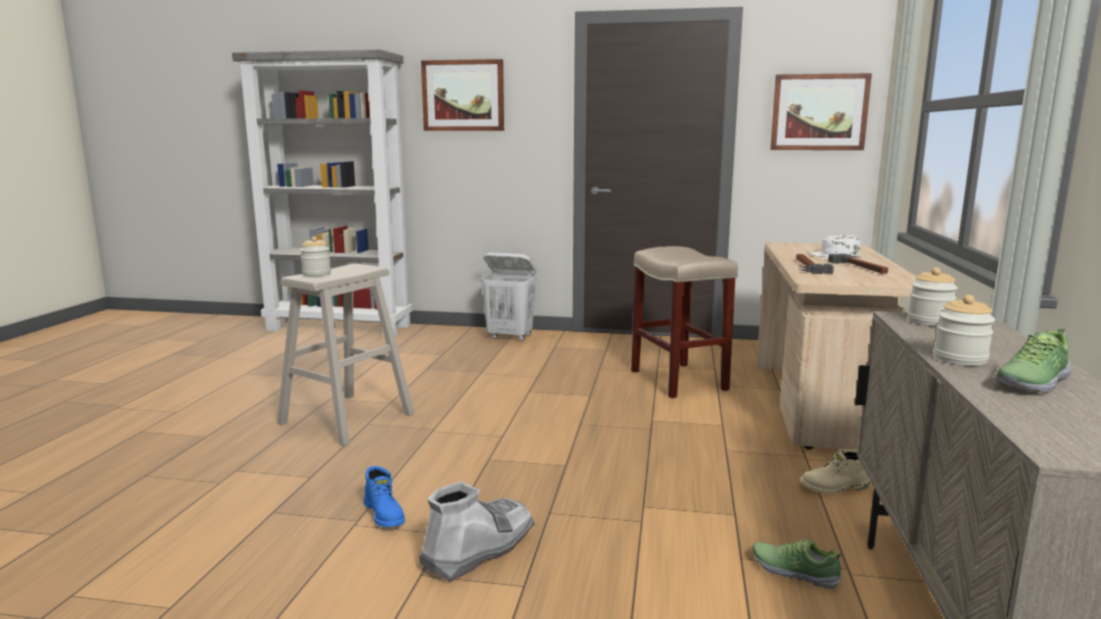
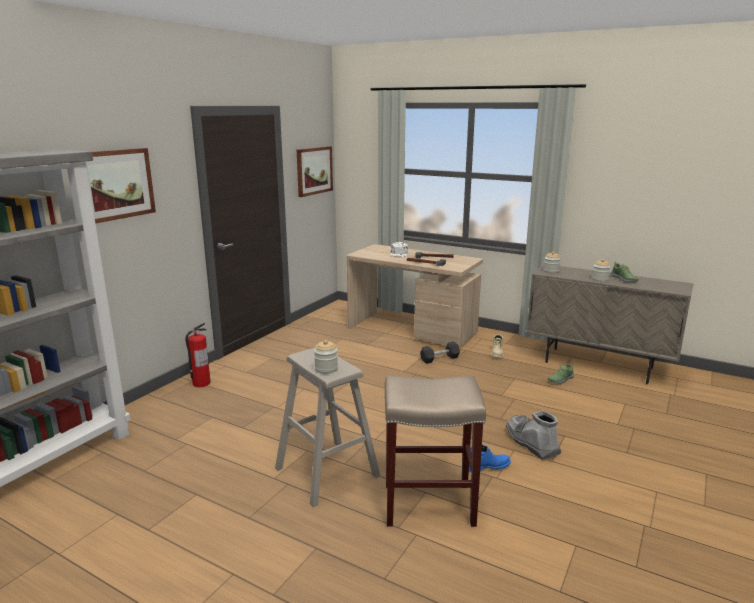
camera: 70 degrees left, 5 degrees up
white laundry basket [481,252,537,341] -> fire extinguisher [185,323,211,387]
beige stool [631,246,738,398] -> beige stool moved to [385,376,486,527]
none -> grey dumbbell [420,341,460,364]

